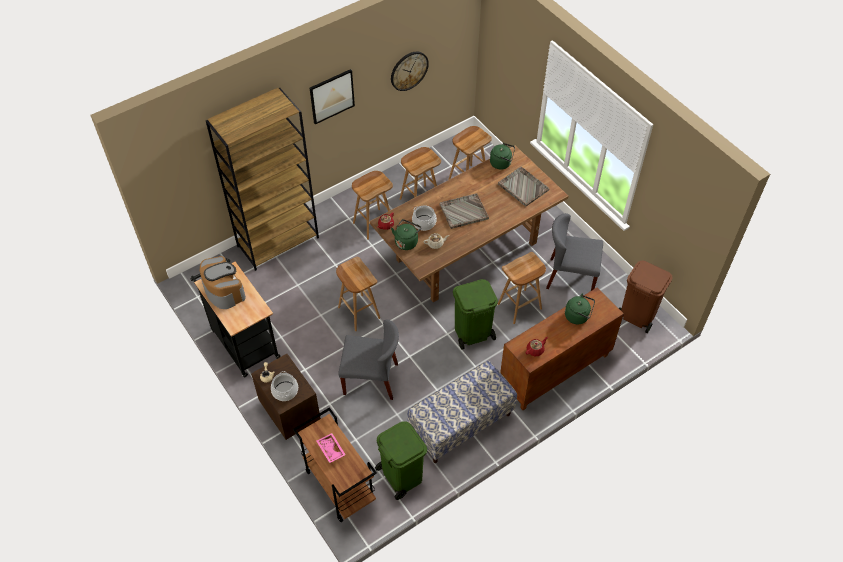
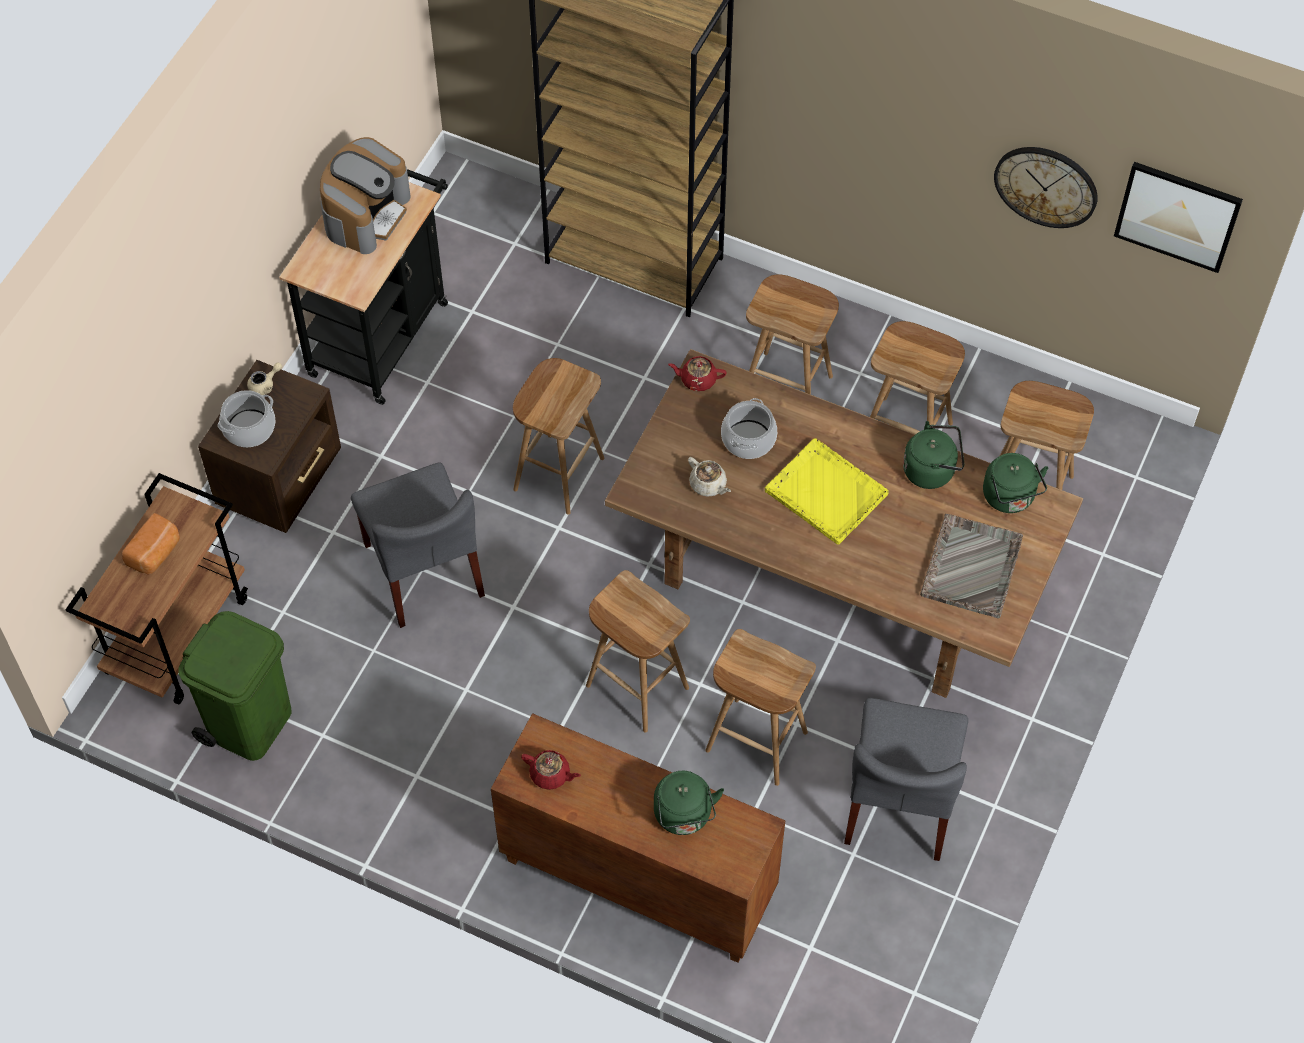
camera: 60 degrees right, 5 degrees up
picture [310,69,355,124] -> picture moved to [1114,162,1243,273]
pink tray [316,433,346,463] -> bread [122,513,180,575]
green kettle [391,219,421,250] -> green kettle moved to [903,421,964,489]
bench [407,361,517,463] -> none
grey tray [439,193,489,229] -> yellow tray [765,438,889,545]
green trash can [453,279,498,350] -> brown stool [586,570,690,733]
grey chair [546,213,603,291] -> grey chair turned 150 degrees counterclockwise [844,698,968,861]
brown trash can [619,261,673,333] -> none

